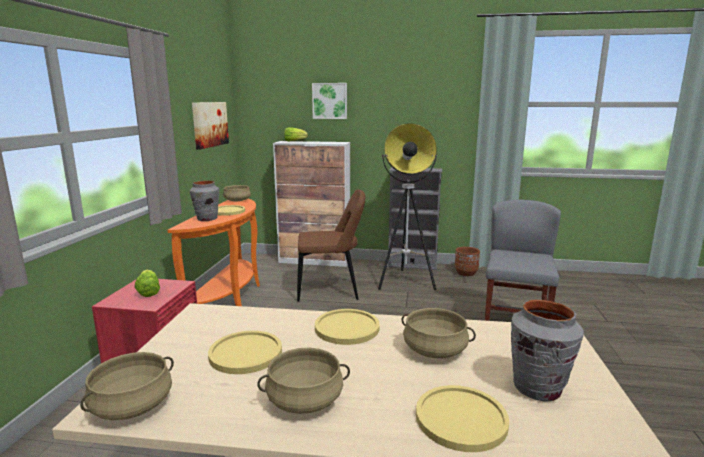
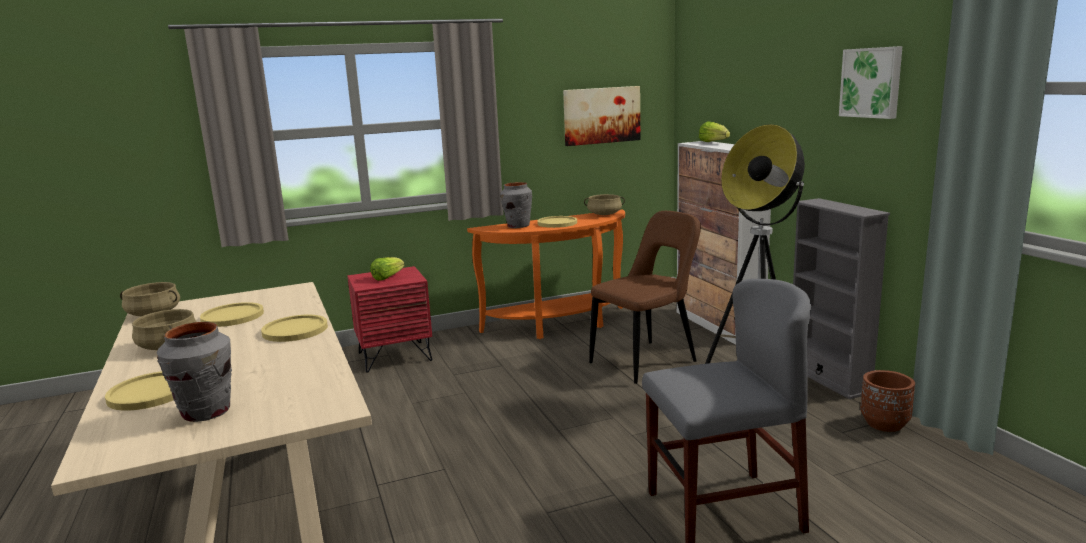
camera: 60 degrees right, 0 degrees up
brown chair [297,189,366,301] -> brown chair turned 90 degrees counterclockwise [589,211,701,384]
picture [312,83,347,119] -> picture moved to [839,46,903,119]
beige cooking pot [401,308,476,358] -> none

